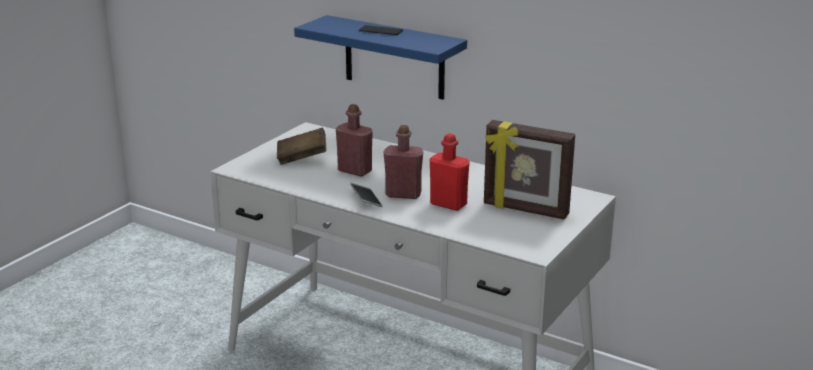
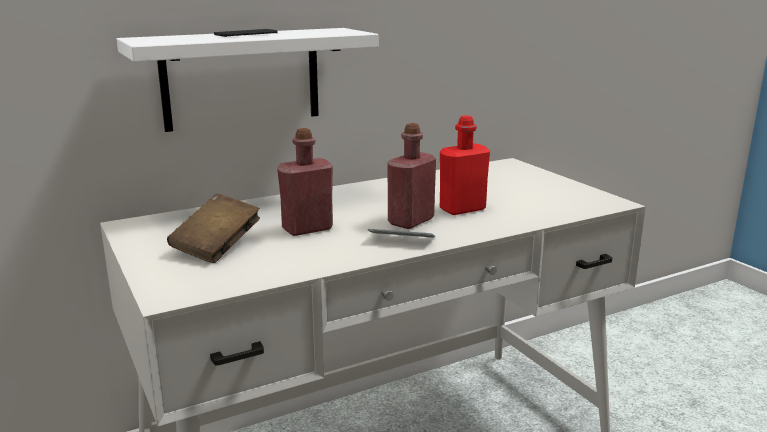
camera: 60 degrees left, 5 degrees down
blue shelf [294,15,467,100] -> white shelf [117,28,379,132]
picture frame [484,120,575,220] -> none

